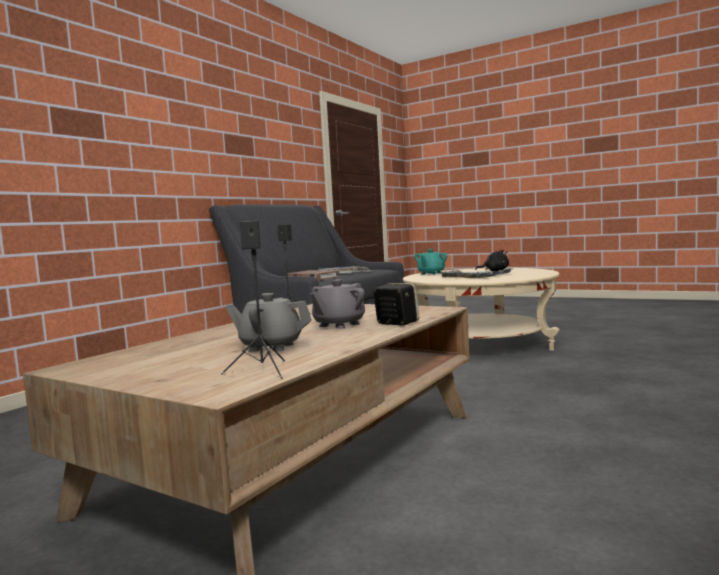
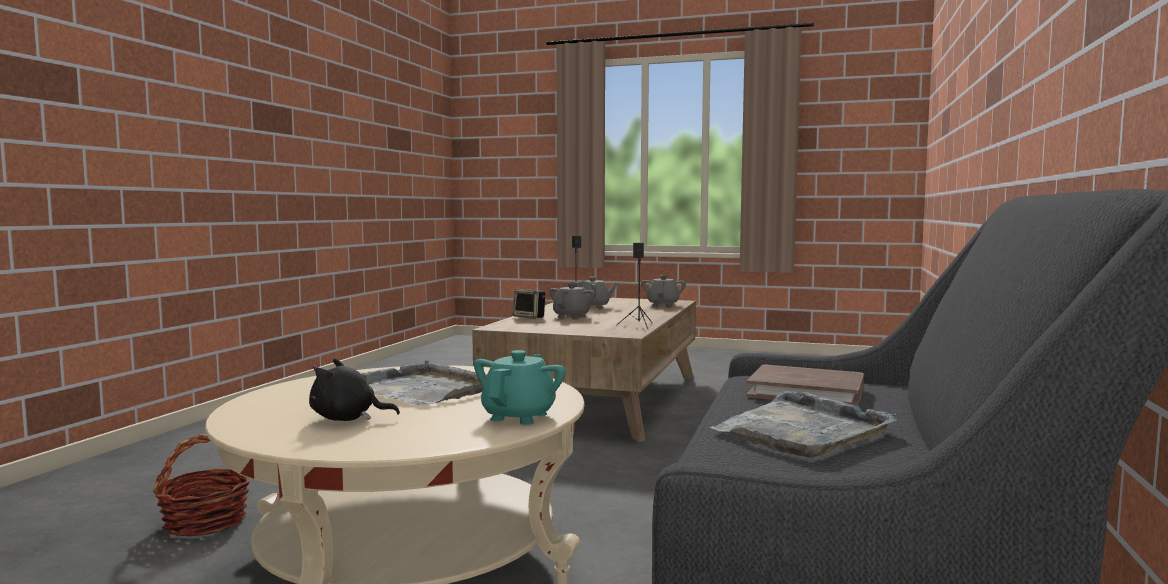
camera: 165 degrees right, 0 degrees up
none -> basket [153,434,250,537]
none -> grey teapot [641,275,686,307]

